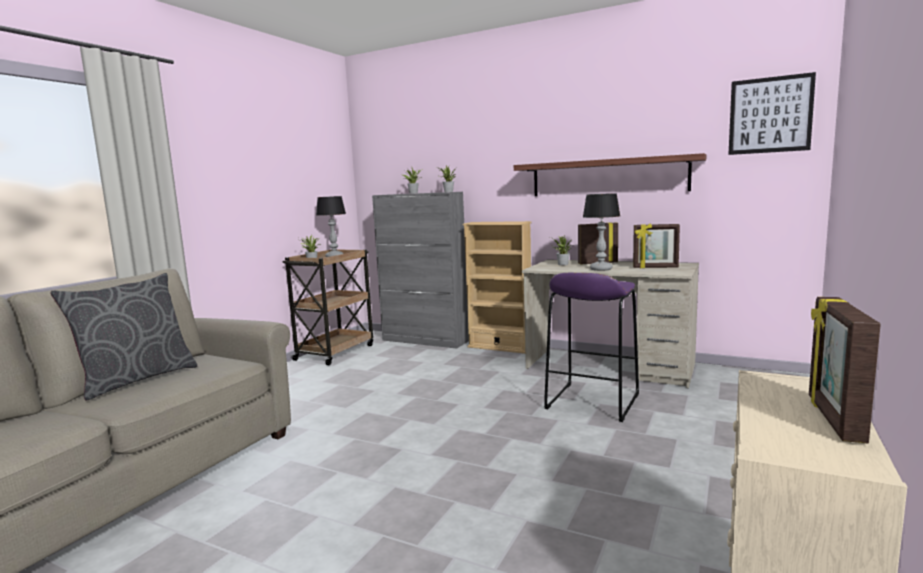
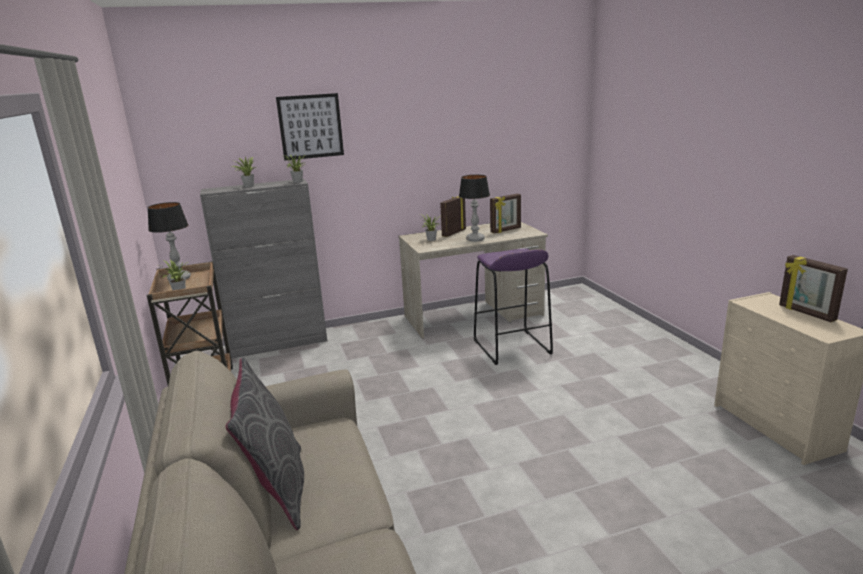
camera: 45 degrees left, 10 degrees up
beige bookcase [462,221,531,354] -> none
shelf [514,153,706,196] -> none
picture [728,72,816,155] -> picture moved to [276,93,344,160]

